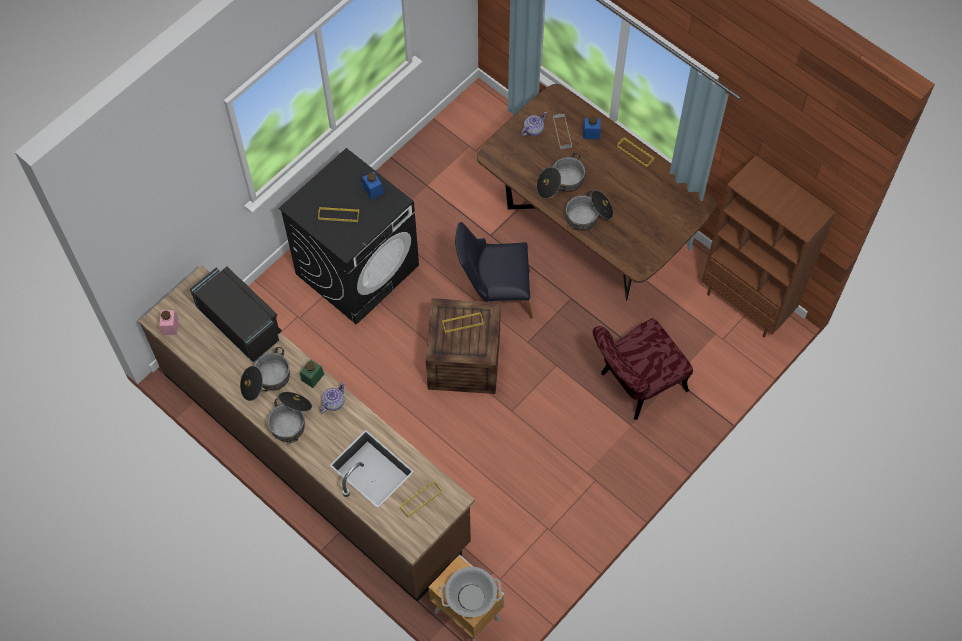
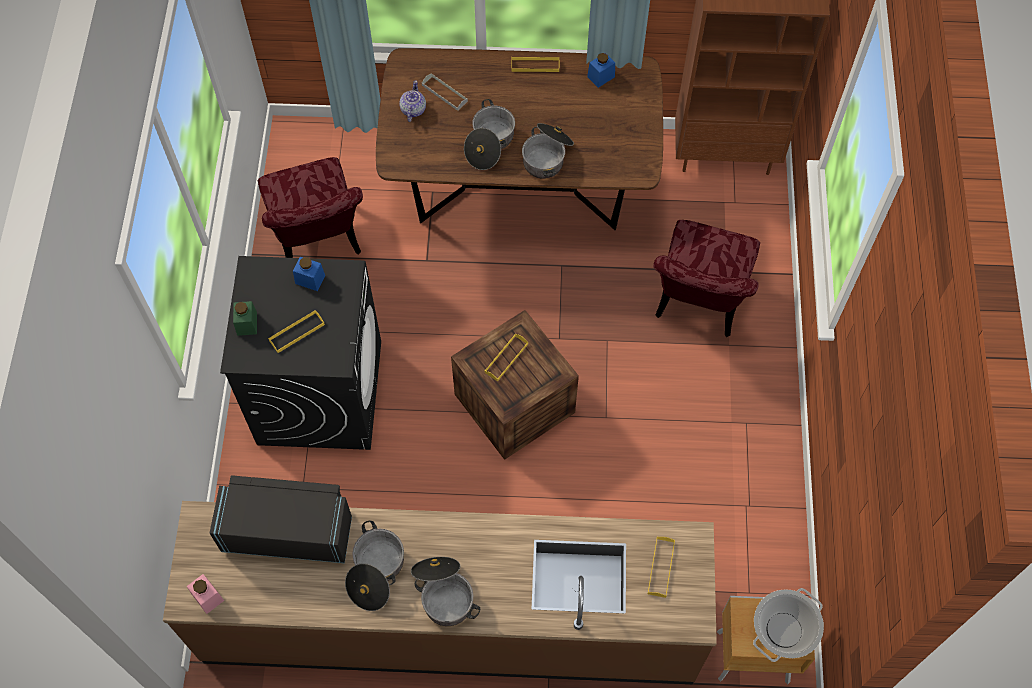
camera: 40 degrees left, 0 degrees up
green jar [300,359,324,388] -> green jar moved to [233,301,257,336]
teapot [320,382,345,413] -> none
black chair [455,222,533,319] -> none
blue jar [583,116,601,139] -> blue jar moved to [587,53,615,88]
none -> red chair [258,157,363,258]

